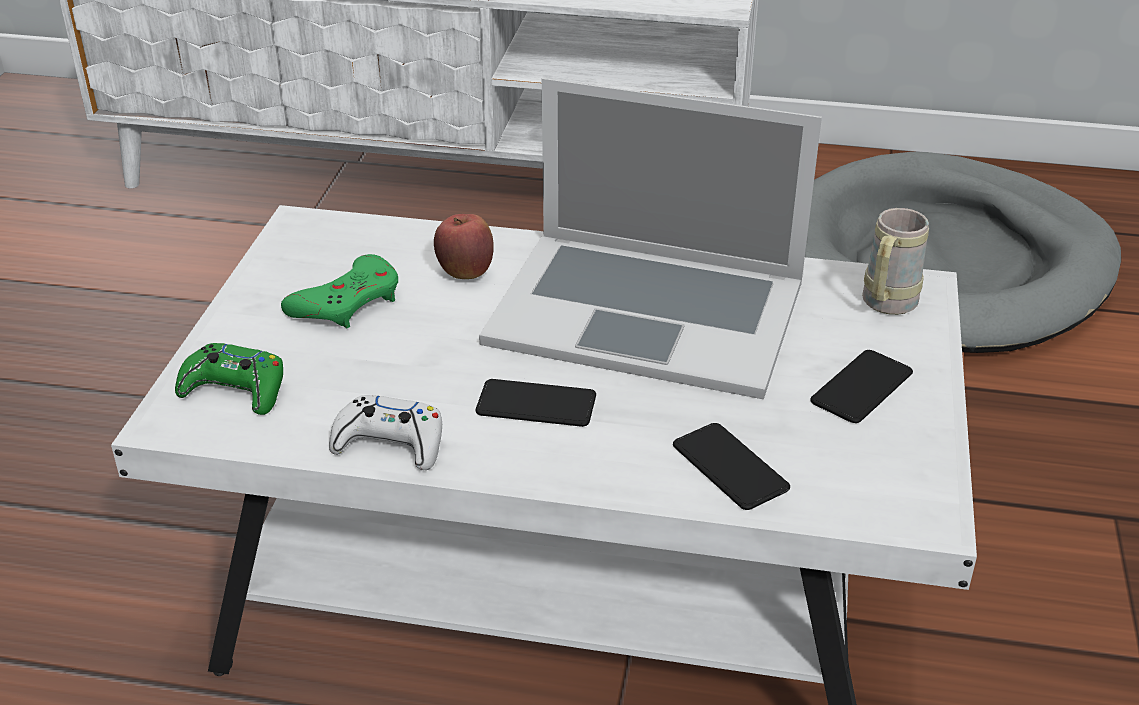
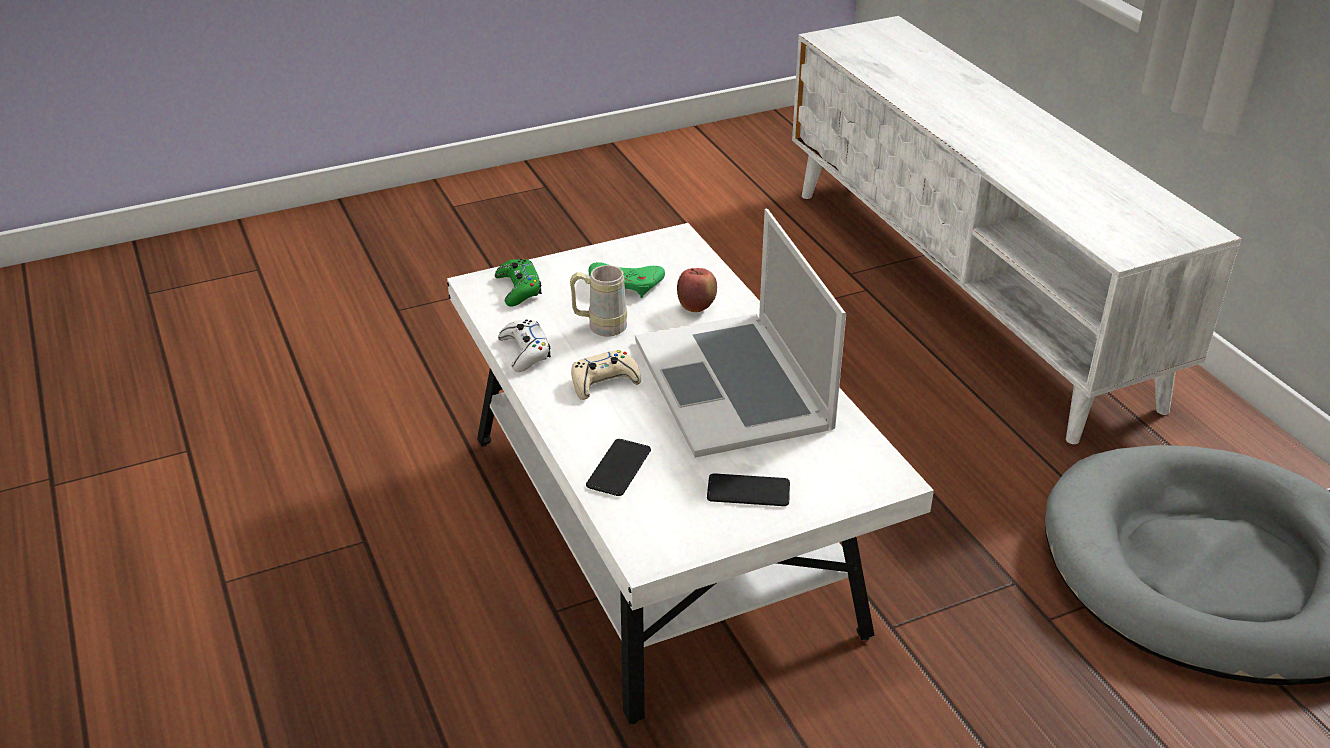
camera: 55 degrees right, 0 degrees up
phone [476,379,596,427] -> beige game controller [571,350,641,400]
beige mug [862,208,929,315] -> beige mug moved to [570,265,627,337]

